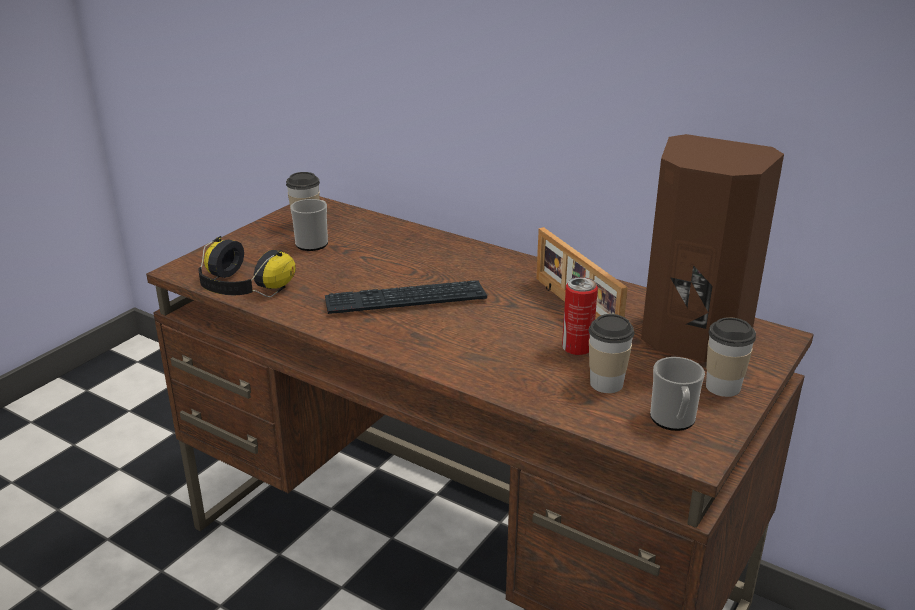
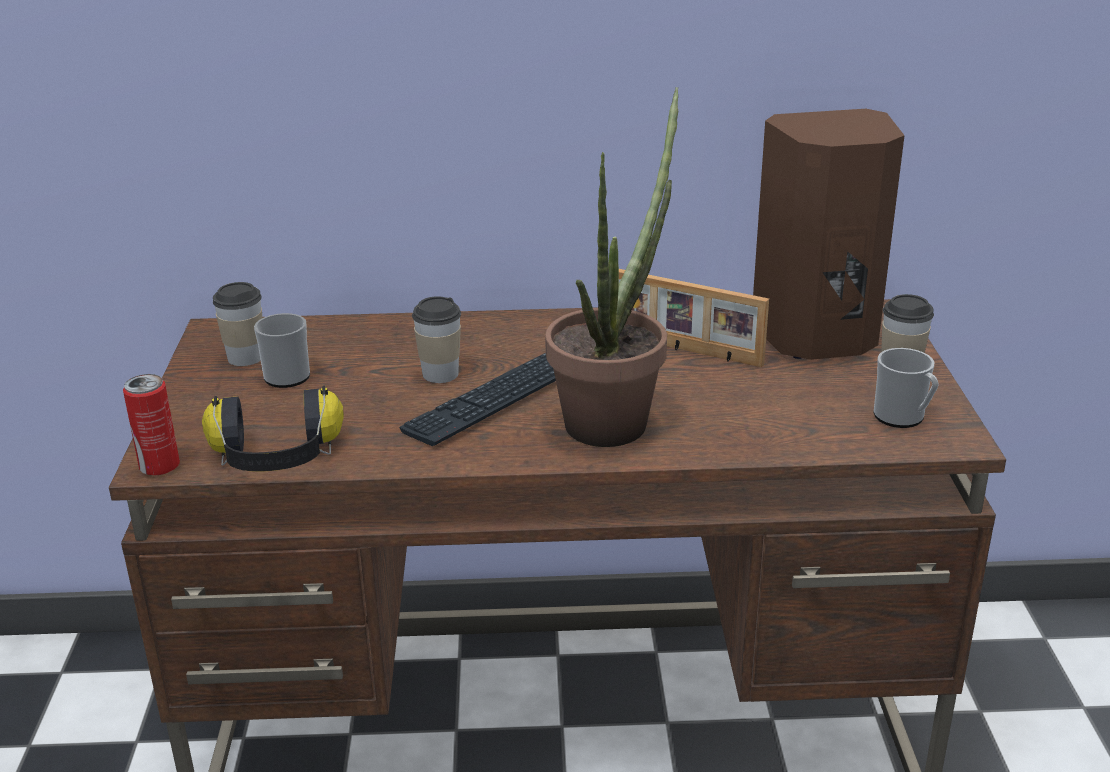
camera: 35 degrees left, 0 degrees up
can [562,277,598,355] -> can moved to [123,374,180,475]
cup [589,314,635,393] -> cup moved to [412,296,461,383]
none -> potted plant [545,87,678,447]

